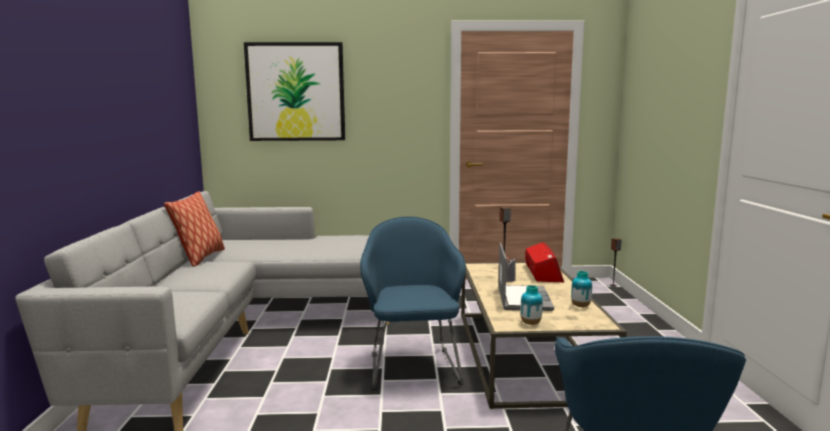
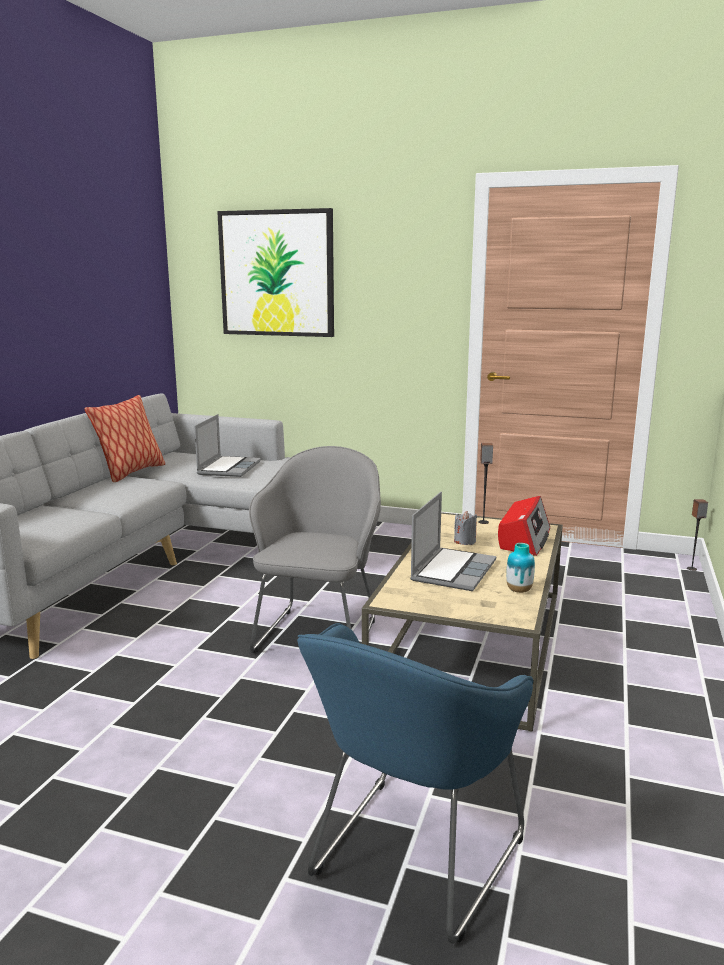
camera: 20 degrees right, 5 degrees up
blue armchair [360,217,466,390] -> grey armchair [249,446,381,653]
vase [520,285,543,325] -> none
none -> laptop [194,414,261,477]

